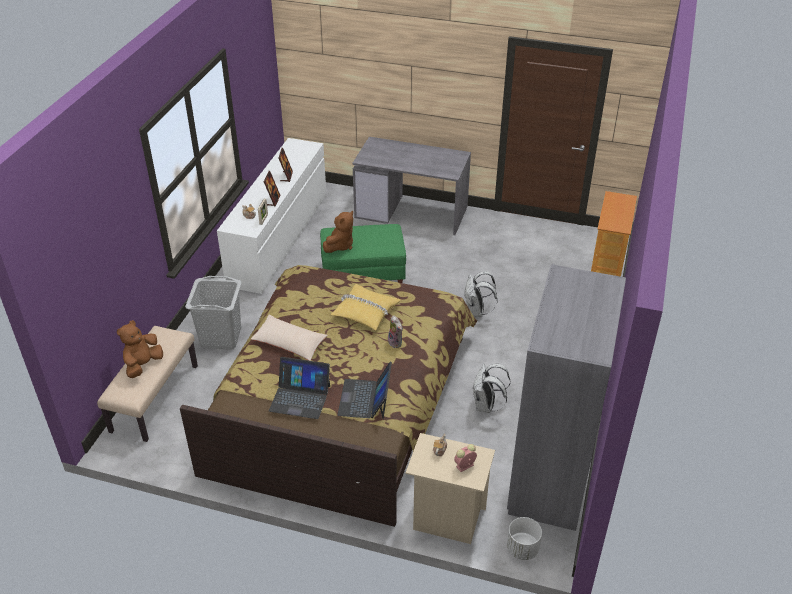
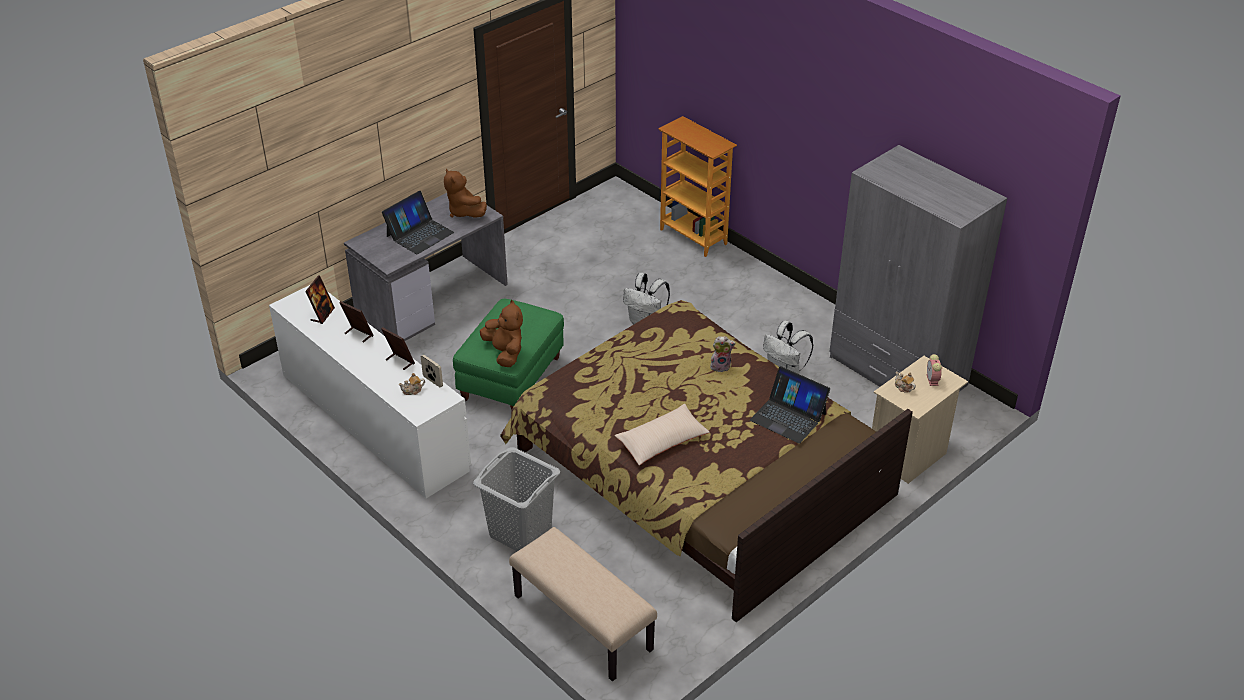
camera: 60 degrees left, 0 degrees up
brown plush toy [117,320,163,378] -> brown plush toy moved to [444,168,487,218]
laptop [269,357,330,419] -> laptop moved to [382,191,454,254]
yellow pillow [331,284,401,330] -> none
white planter [507,517,542,560] -> none
none -> picture frame [305,275,335,324]

